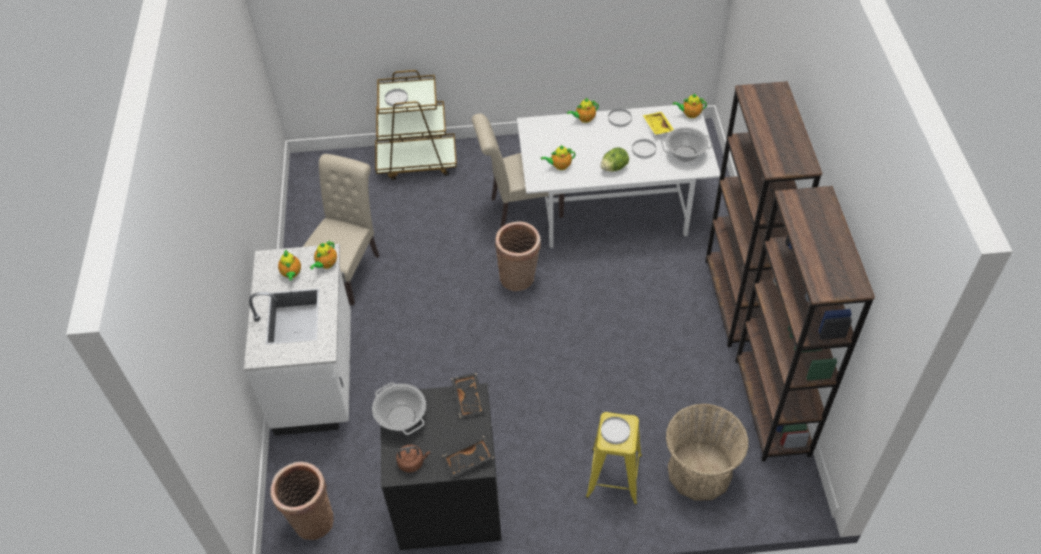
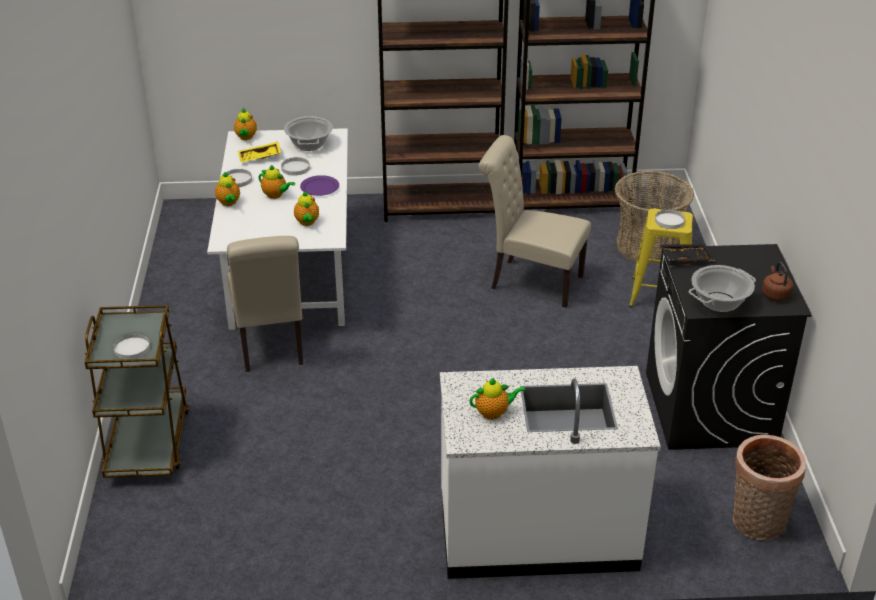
camera: 90 degrees left, 15 degrees down
beige chair [303,154,380,305] -> beige chair moved to [479,135,591,308]
teapot [310,241,337,269] -> teapot moved to [258,165,295,199]
black tray [442,436,494,478] -> none
basket [495,221,541,291] -> none
lettuce [600,148,629,172] -> purple plate [300,175,339,196]

